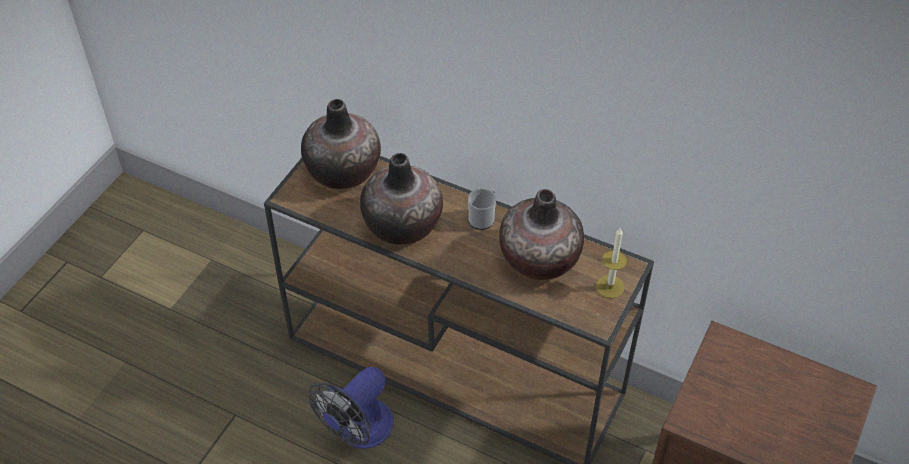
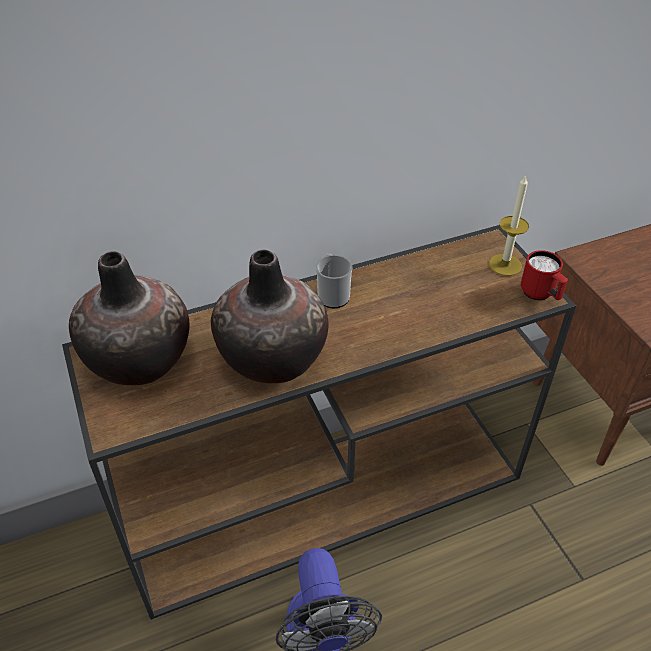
camera: 50 degrees left, 5 degrees down
vase [499,189,584,280] -> none
none -> red mug [521,250,568,300]

